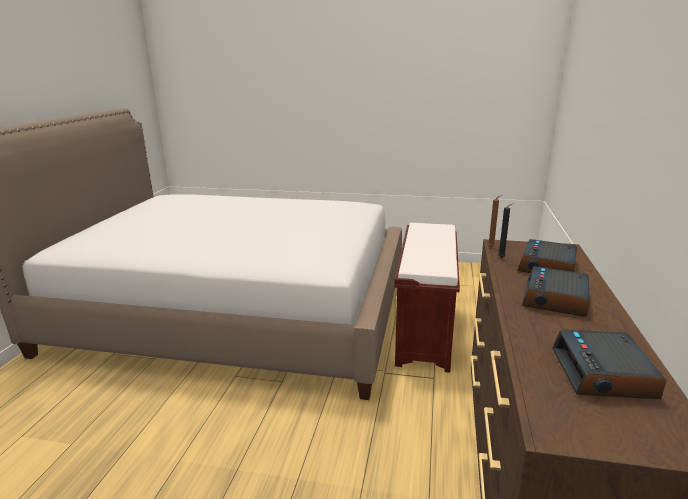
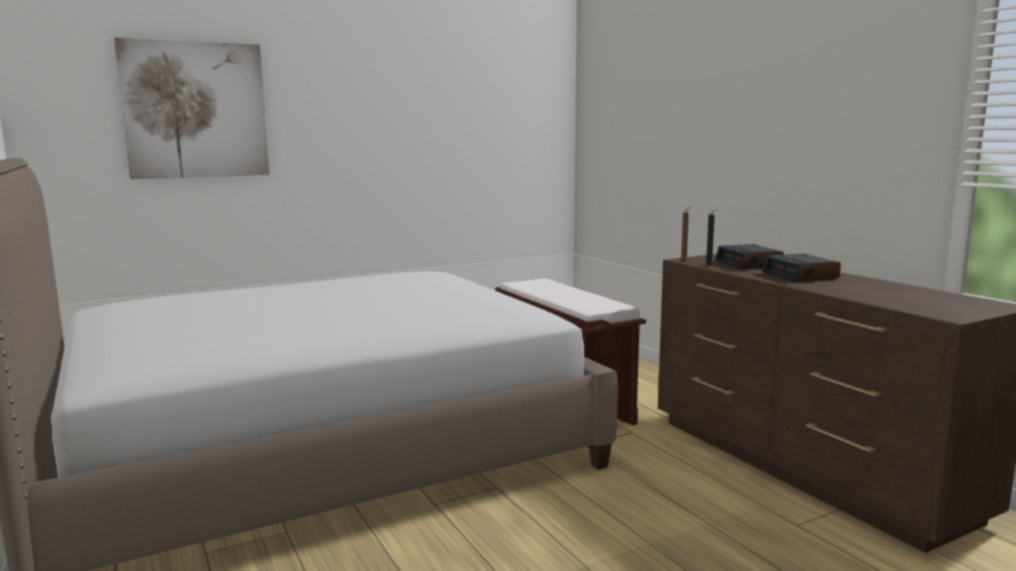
camera: 40 degrees left, 10 degrees down
alarm clock [552,330,666,399] -> none
none -> picture [114,38,269,179]

